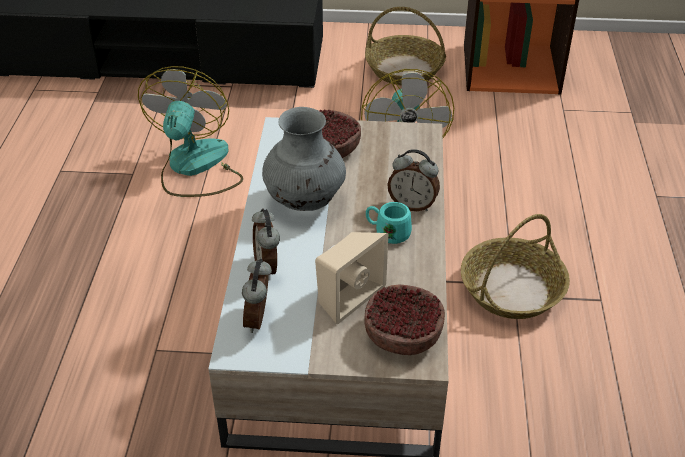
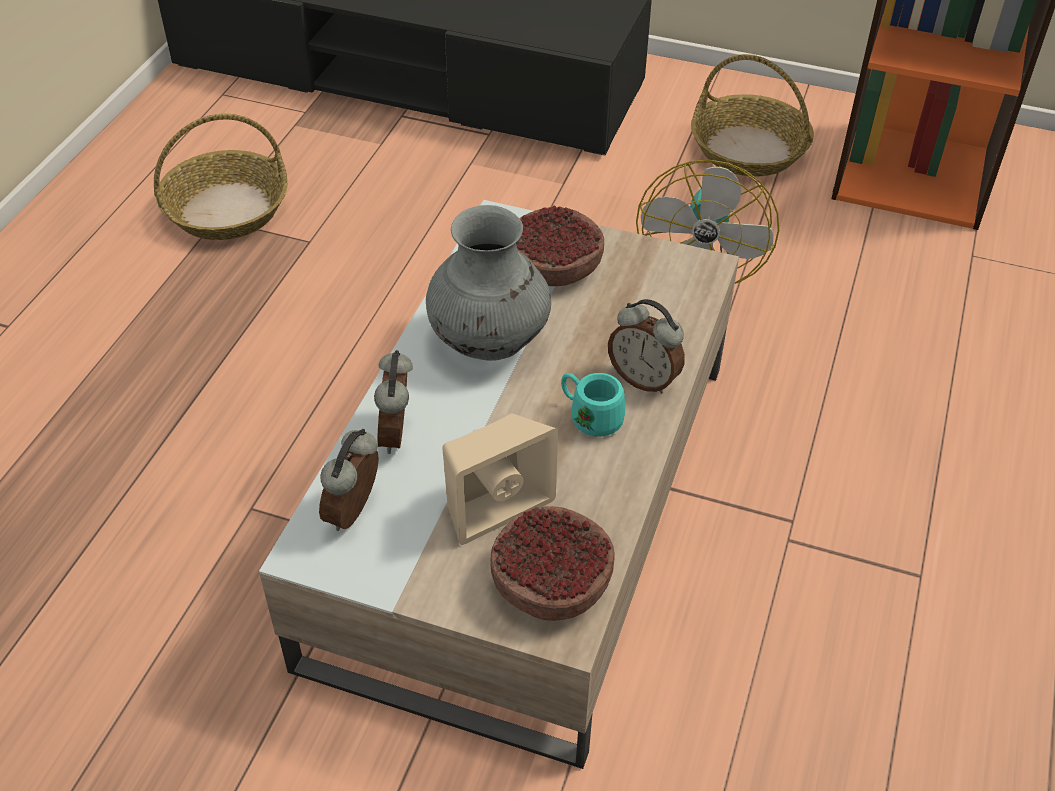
camera: 15 degrees right, 5 degrees up
fan [138,66,243,197] -> none
basket [461,214,570,319] -> basket moved to [154,114,288,240]

